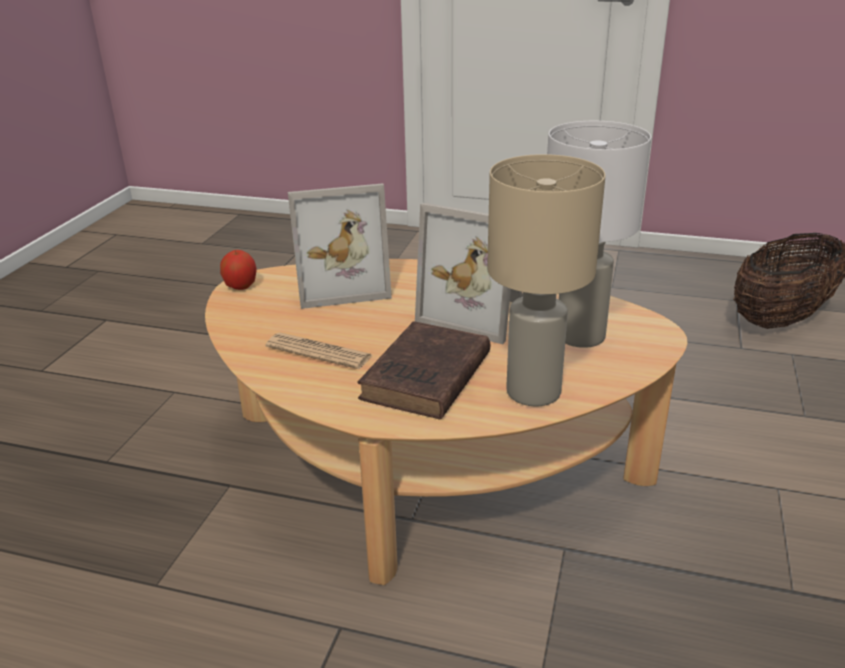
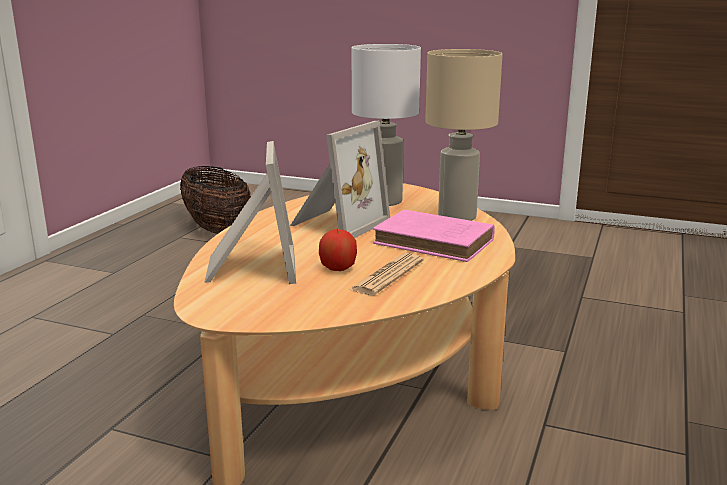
camera: 85 degrees left, 10 degrees down
apple [220,250,257,290] -> apple moved to [319,228,357,271]
brown book [357,321,490,420] -> pink book [373,210,495,262]

